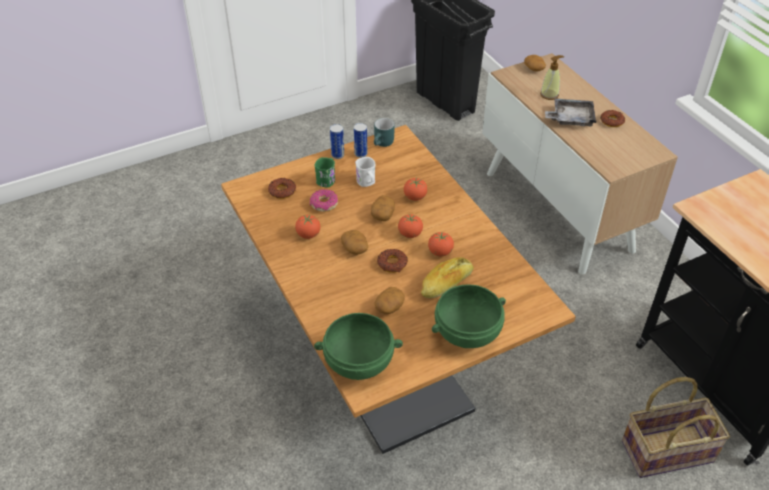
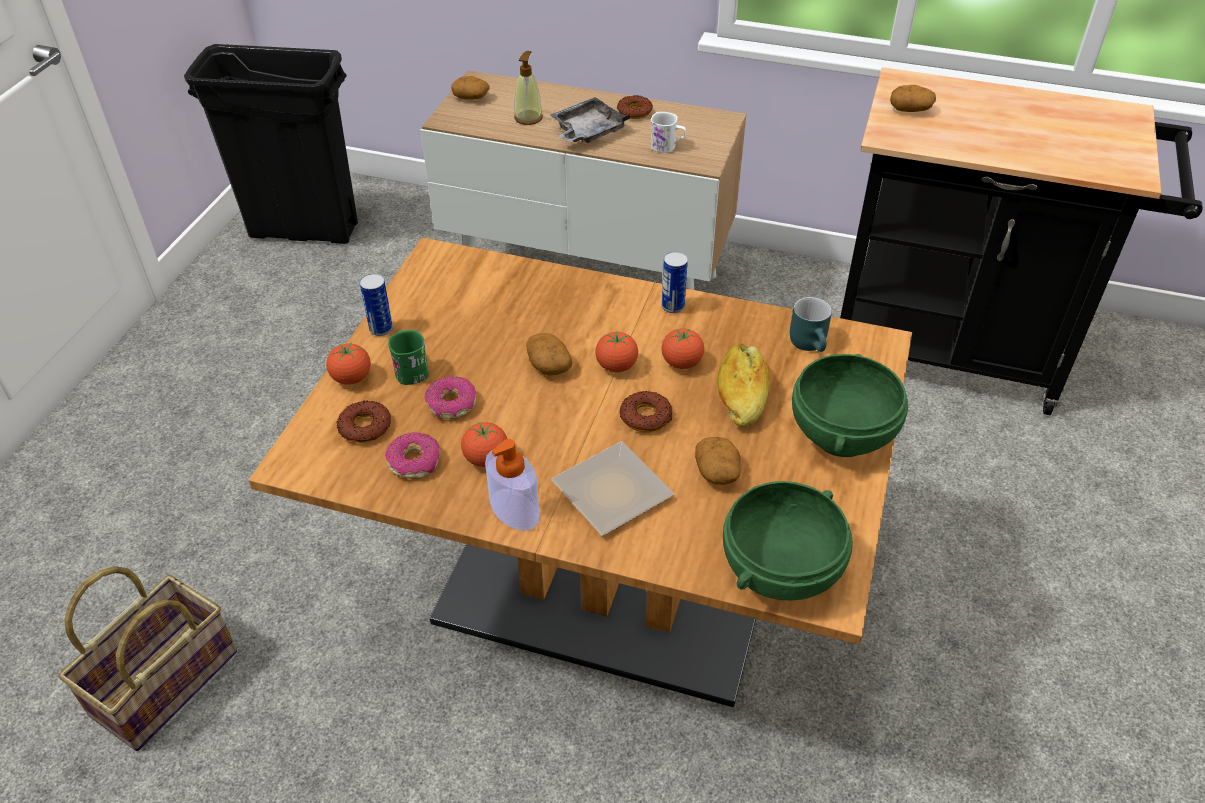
camera: 45 degrees left, 0 degrees up
potato [341,230,368,255] -> potato moved to [890,85,936,112]
can [354,123,367,158] -> can moved to [662,252,688,313]
white mug [355,157,376,187] -> white mug moved to [651,112,686,153]
turquoise mug [374,118,395,147] -> turquoise mug moved to [790,297,832,352]
tomato [404,177,428,201] -> tomato moved to [326,342,371,385]
basket [622,377,730,478] -> basket moved to [59,566,237,751]
none -> donut [385,432,440,478]
none -> soap dispenser [485,439,539,531]
none -> plate [551,441,674,536]

